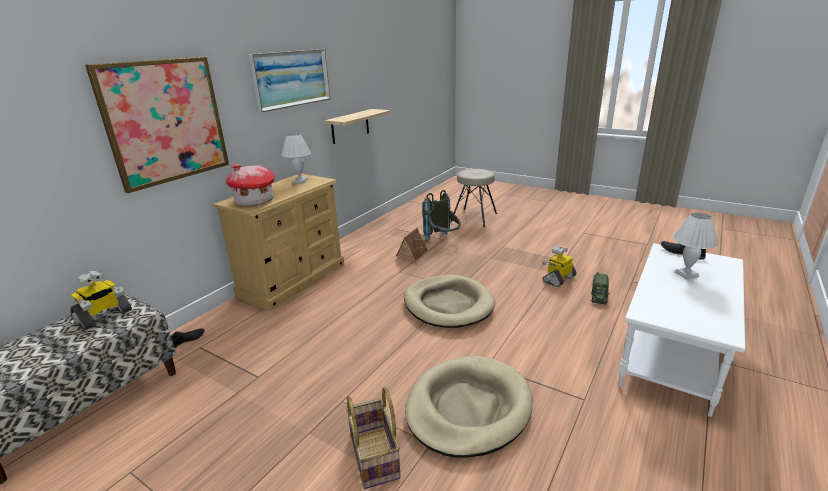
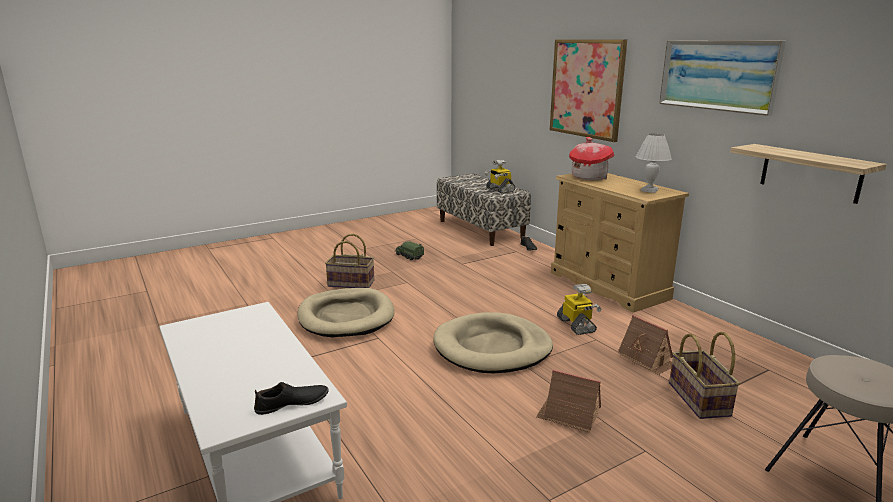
camera: 115 degrees right, 5 degrees down
grey backpack [422,190,461,240] -> basket [669,332,740,419]
toy robot [542,245,577,287] -> toy robot moved to [557,284,601,335]
toy truck [592,272,610,305] -> toy truck moved to [395,241,424,260]
white table lamp [673,213,718,279] -> none
none -> toy house [536,369,601,433]

